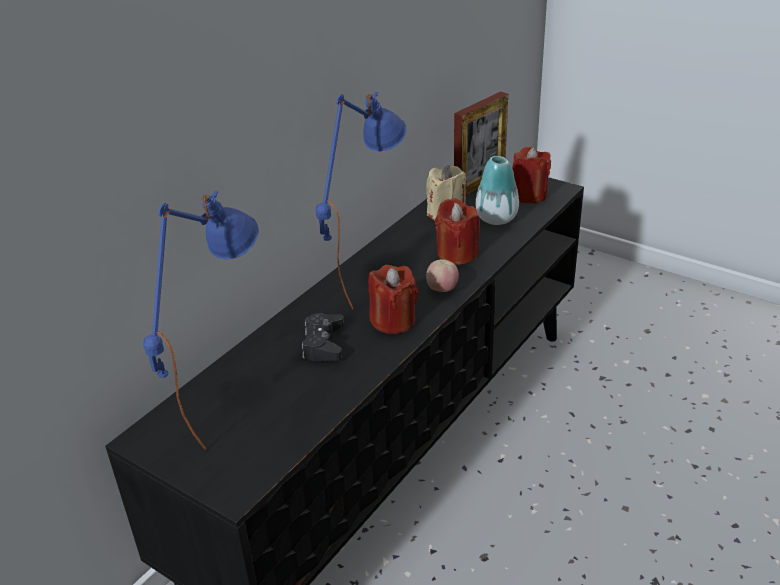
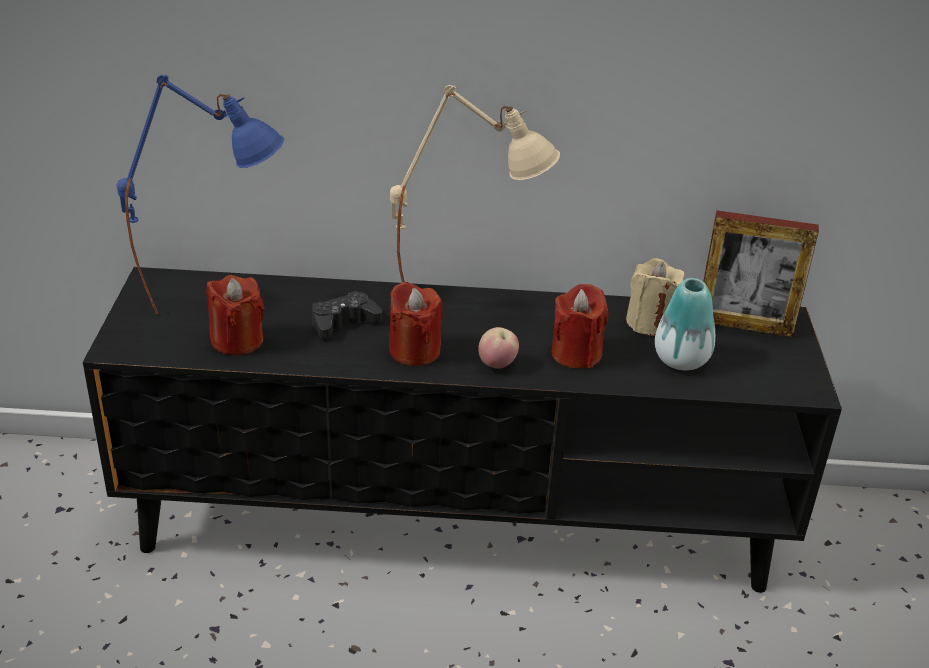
camera: 55 degrees right, 0 degrees up
blue table lamp [315,92,407,310] -> beige table lamp [390,85,560,282]
red candle [512,147,551,203] -> red candle moved to [207,275,265,355]

